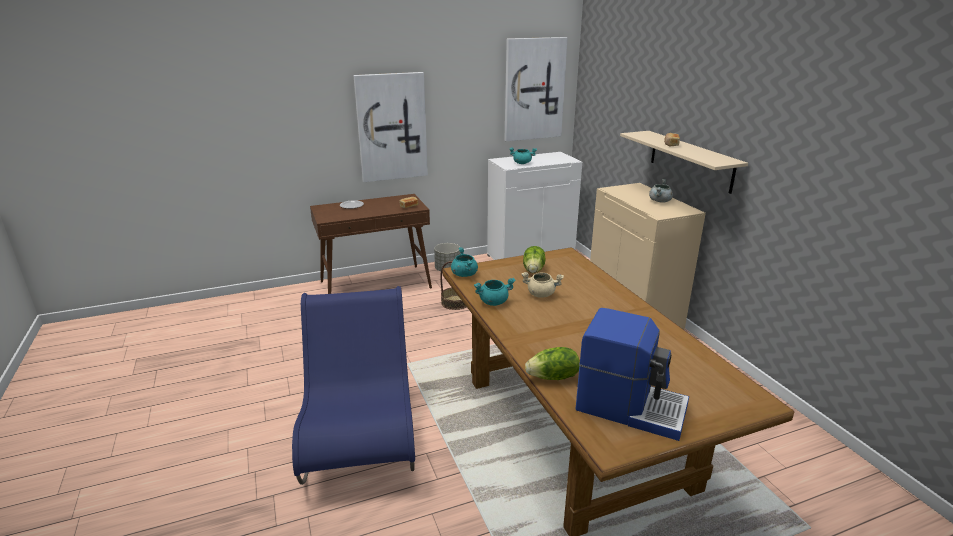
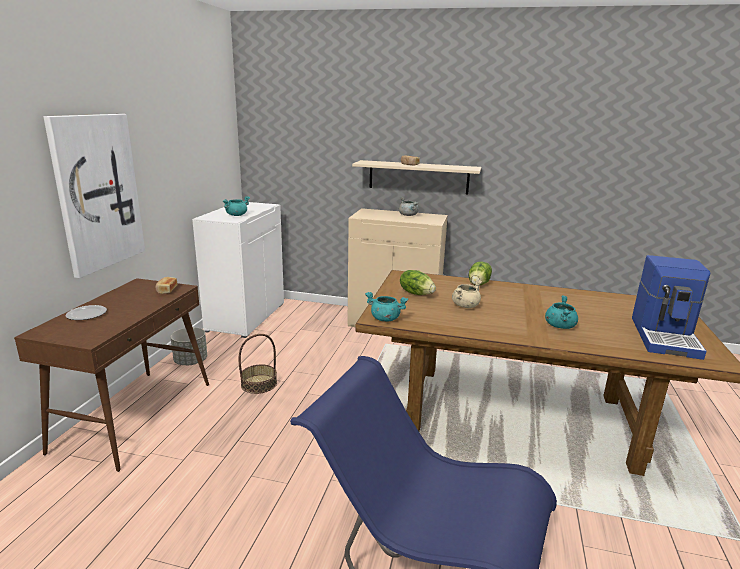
camera: 55 degrees left, 5 degrees down
turquoise cooking pot [474,278,515,306] -> turquoise cooking pot moved to [545,295,578,329]
picture [504,37,568,141] -> none
lettuce [525,347,580,380] -> lettuce moved to [469,262,492,285]
coffee machine [576,308,689,441] -> coffee machine turned 135 degrees clockwise [632,255,710,360]

